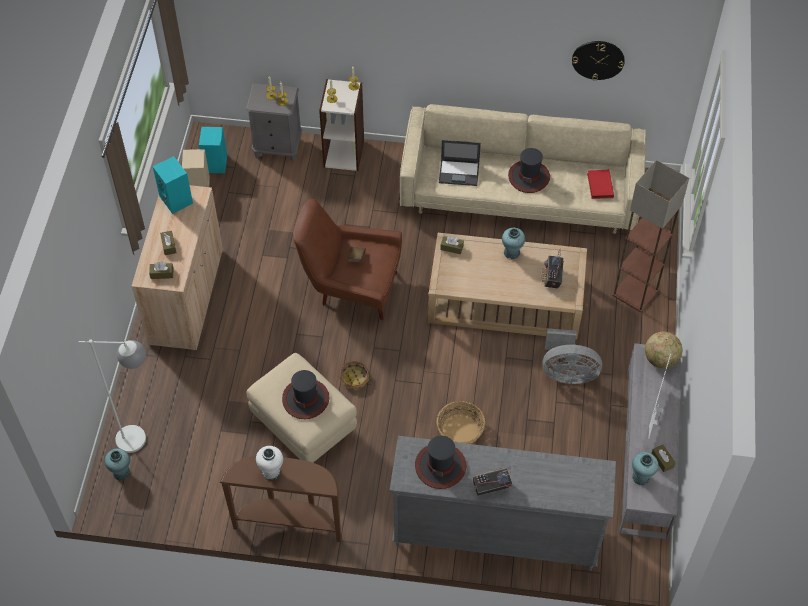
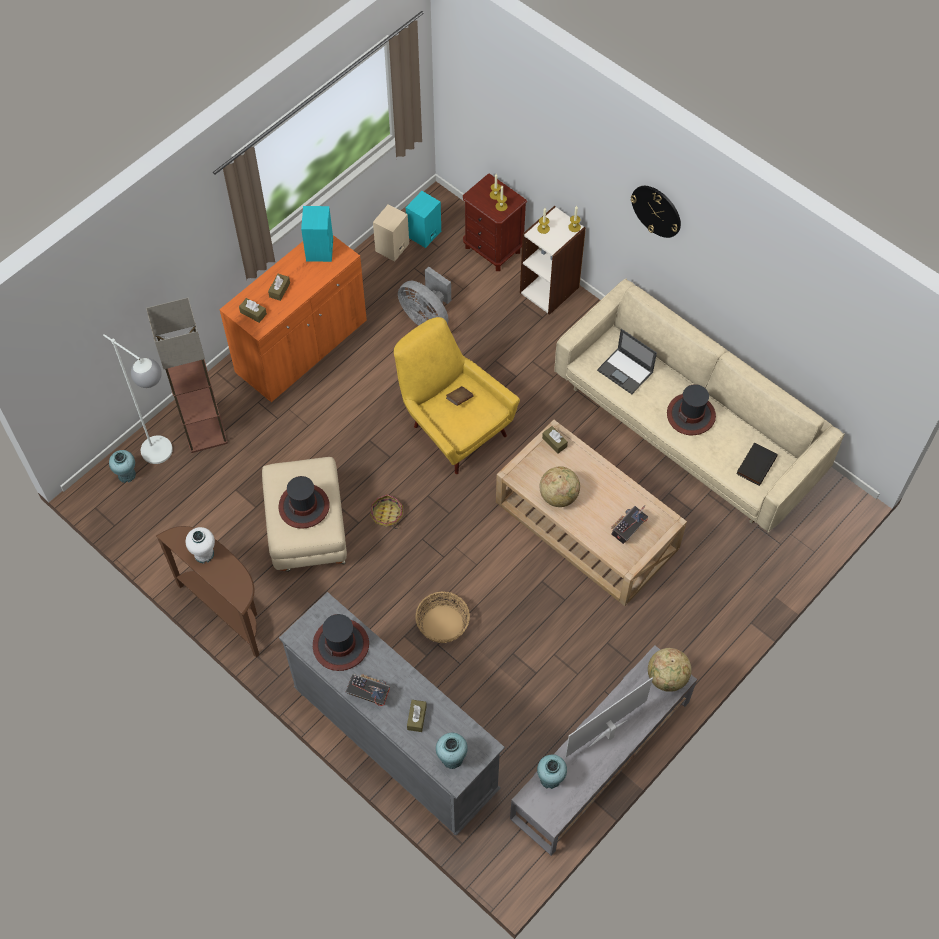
camera: 35 degrees right, 5 degrees up
beige cabinet [131,185,223,351] -> orange cabinet [219,235,367,402]
grey nightstand [246,83,302,162] -> brown nightstand [463,173,527,271]
brown armchair [293,199,402,320] -> yellow armchair [394,317,520,474]
turquoise vase [502,228,525,259] -> turquoise vase moved to [436,733,468,769]
grey fan [542,328,602,384] -> grey fan moved to [398,266,451,326]
wall clock [572,41,625,81] -> wall clock moved to [631,186,681,238]
red book [587,169,614,199] -> black book [736,442,778,486]
floor lamp [612,160,689,312] -> floor lamp moved to [146,298,228,453]
brown tissue box [651,445,675,472] -> brown tissue box moved to [407,700,427,732]
none -> globe [540,466,580,507]

